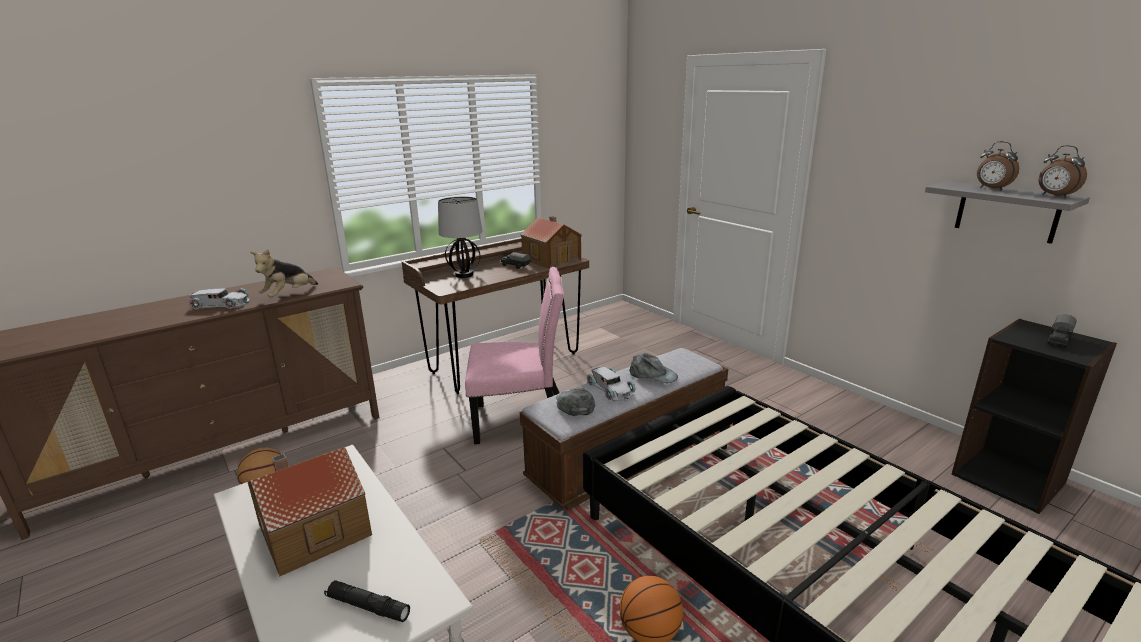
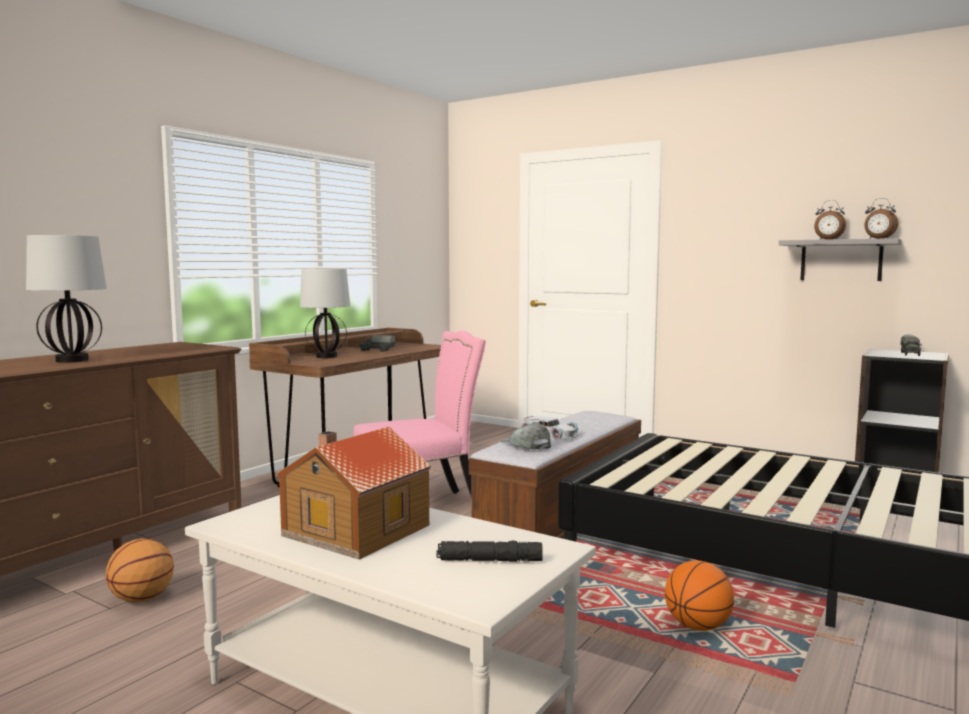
camera: 20 degrees left, 15 degrees down
white toy car [189,288,250,310] -> table lamp [26,235,107,363]
plush toy [250,249,318,298] -> none
toy house [520,216,582,269] -> none
grey cap [629,353,678,384] -> none

